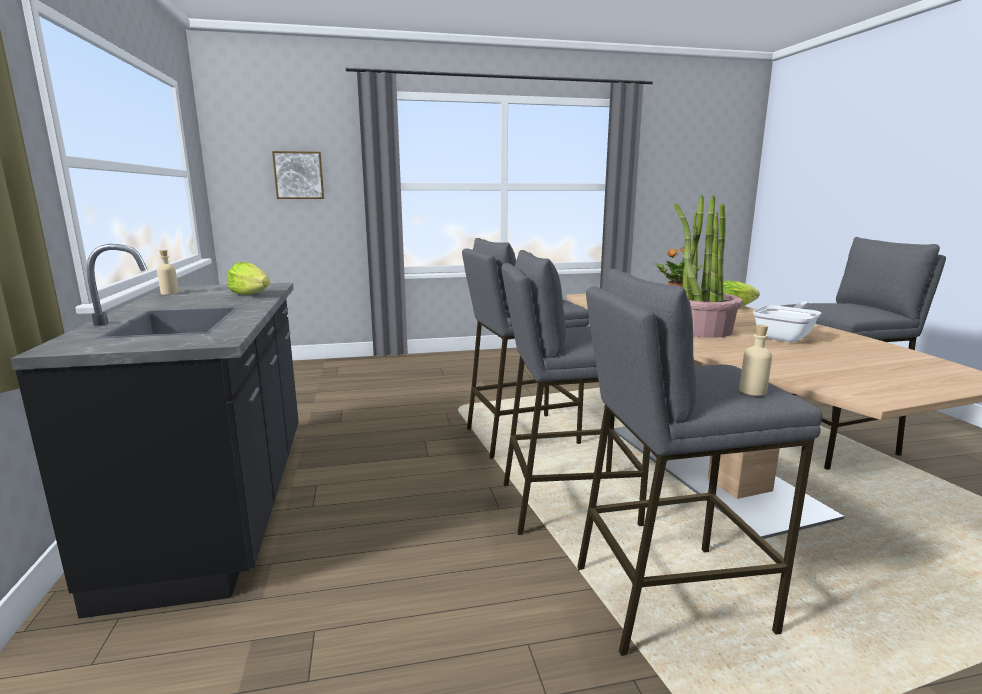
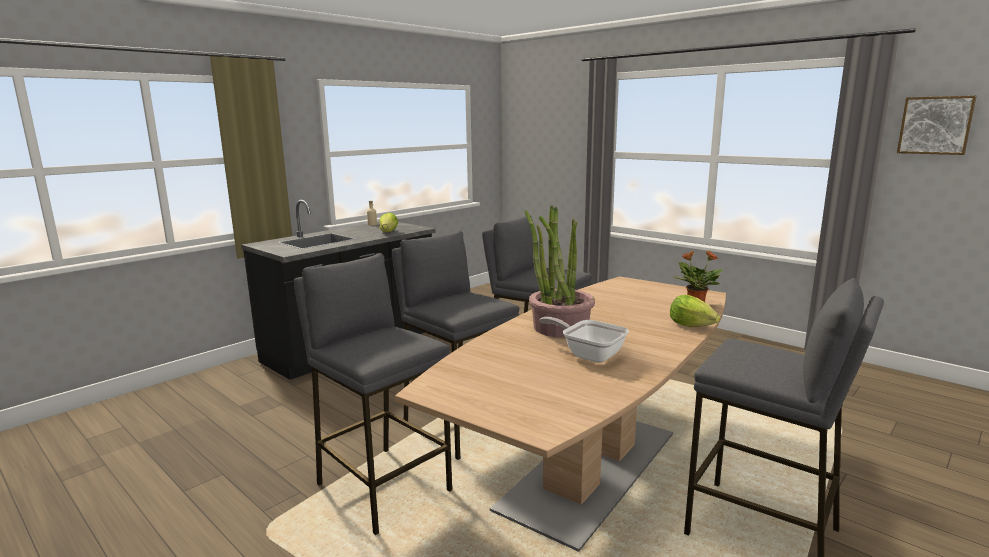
camera: 55 degrees right, 0 degrees up
picture [272,151,324,199] -> picture moved to [897,96,977,155]
beige bottle [739,325,772,396] -> none
frying pan [753,301,822,342] -> frying pan turned 150 degrees counterclockwise [540,317,629,363]

